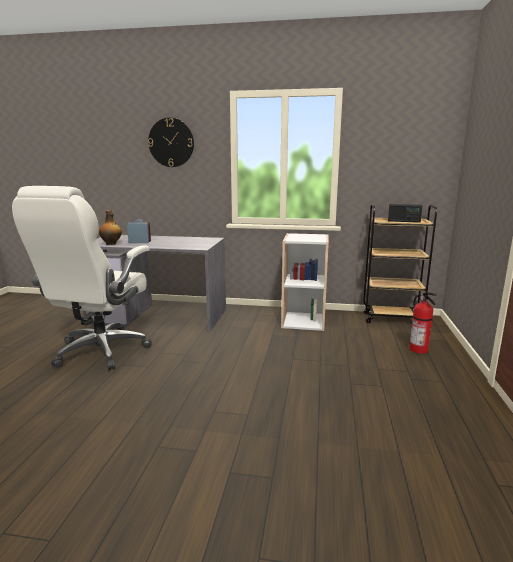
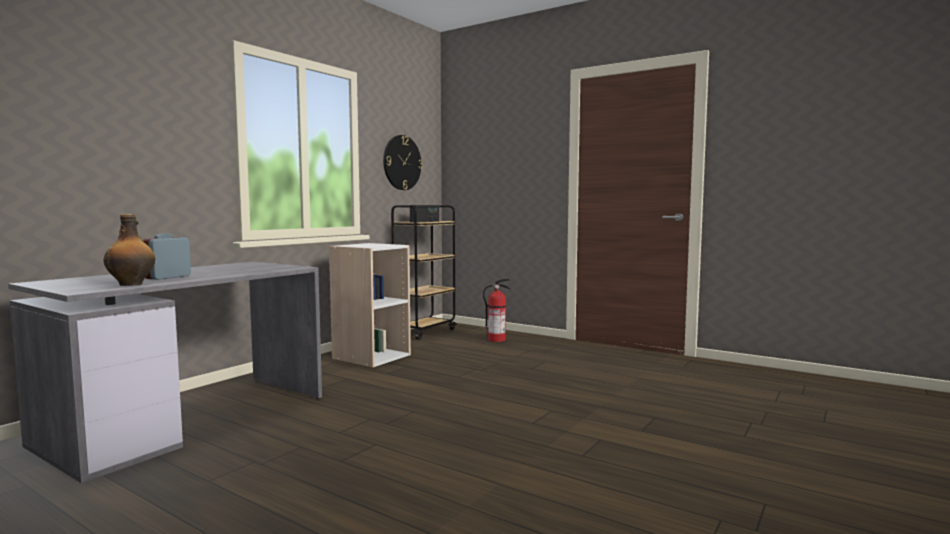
camera: 65 degrees left, 10 degrees down
white office chair [12,186,152,370] -> none
wall clock [148,118,194,167] -> wall clock moved to [383,135,423,190]

